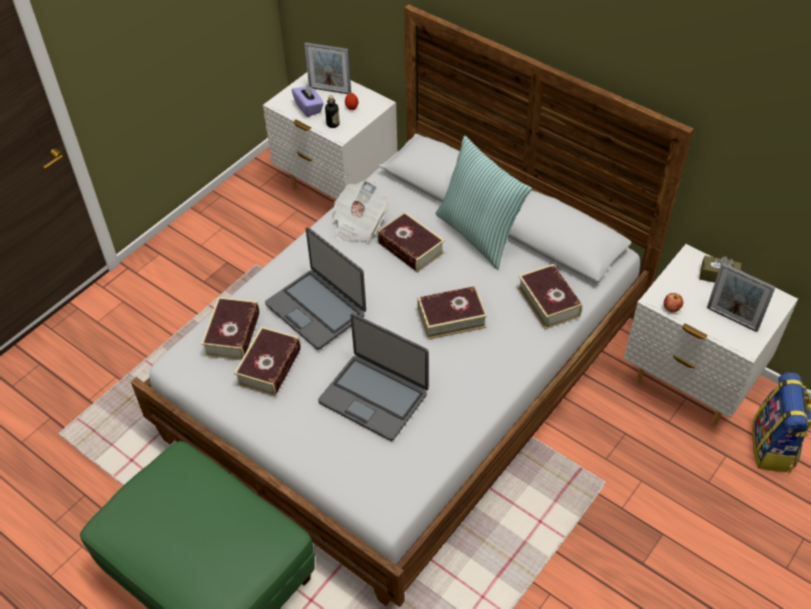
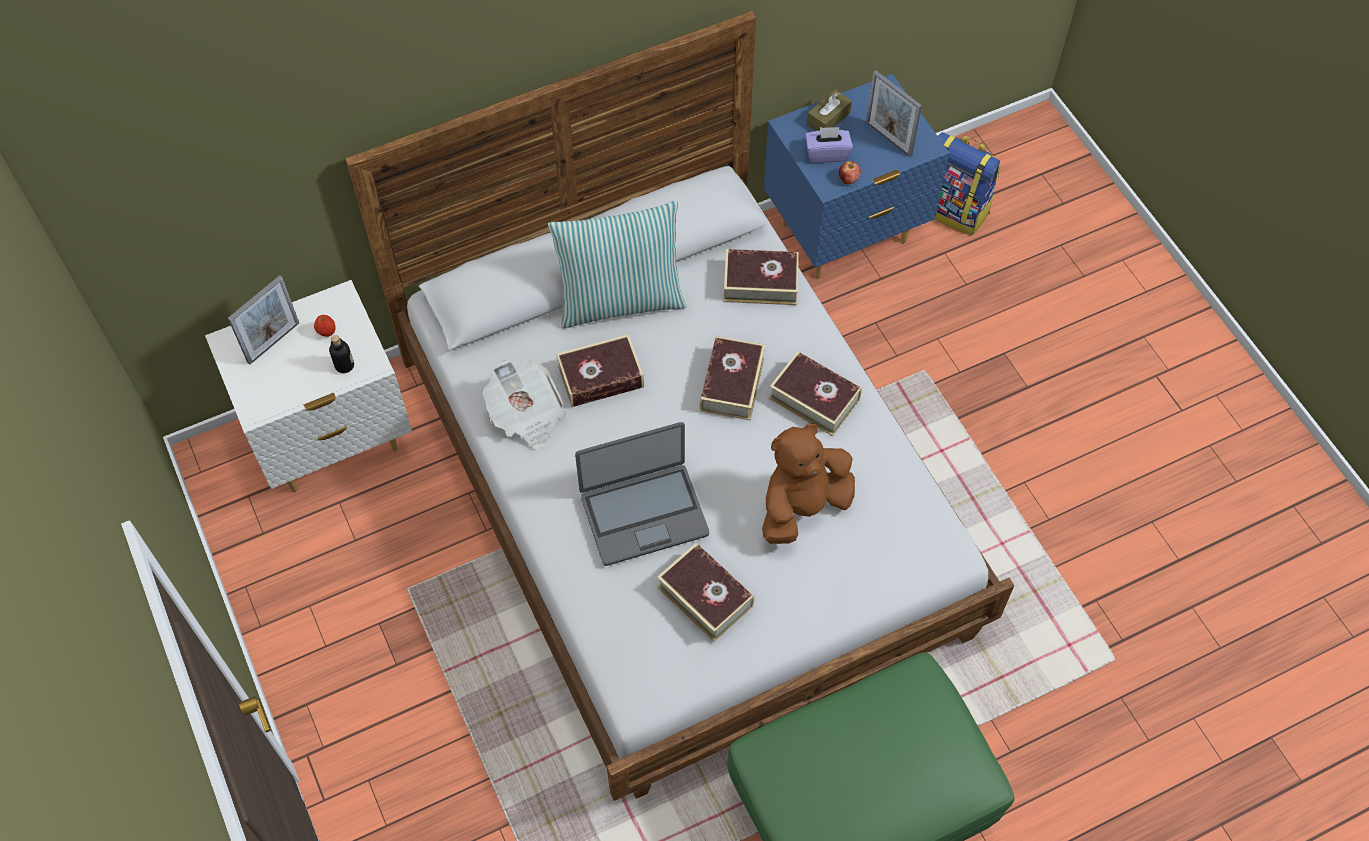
camera: 65 degrees left, 10 degrees up
book [201,297,260,360] -> book moved to [769,351,862,436]
purple tissue box [292,84,324,117] -> purple tissue box moved to [805,127,853,163]
laptop [318,313,429,441] -> brown plush toy [762,424,855,544]
white nightstand [624,244,798,425] -> blue nightstand [764,74,950,279]
picture frame [707,263,776,332] -> picture frame turned 75 degrees clockwise [866,70,922,157]

